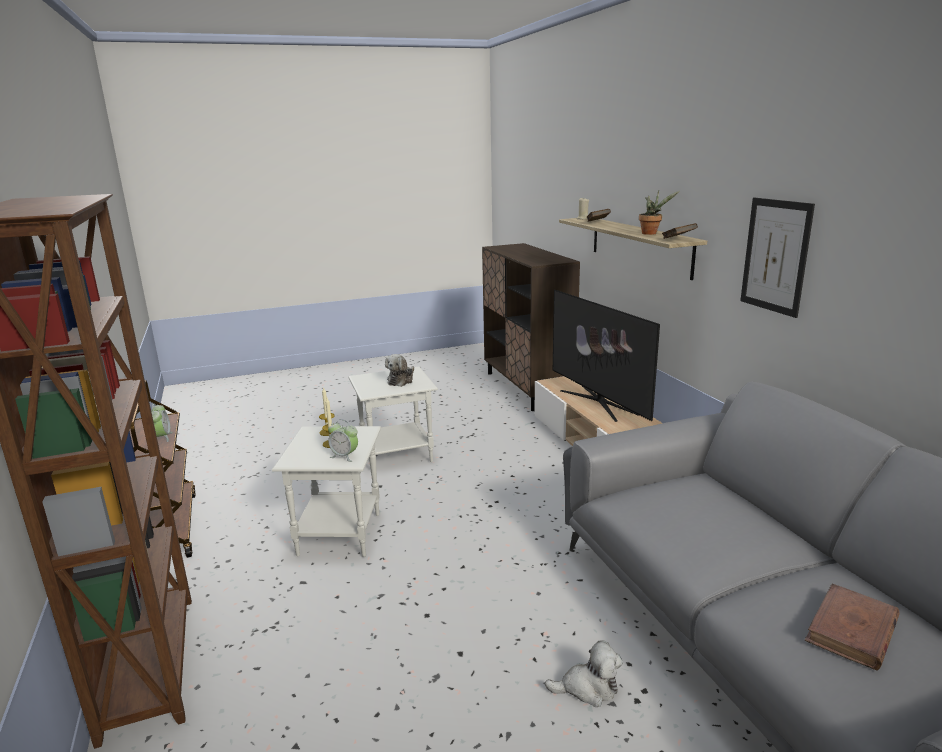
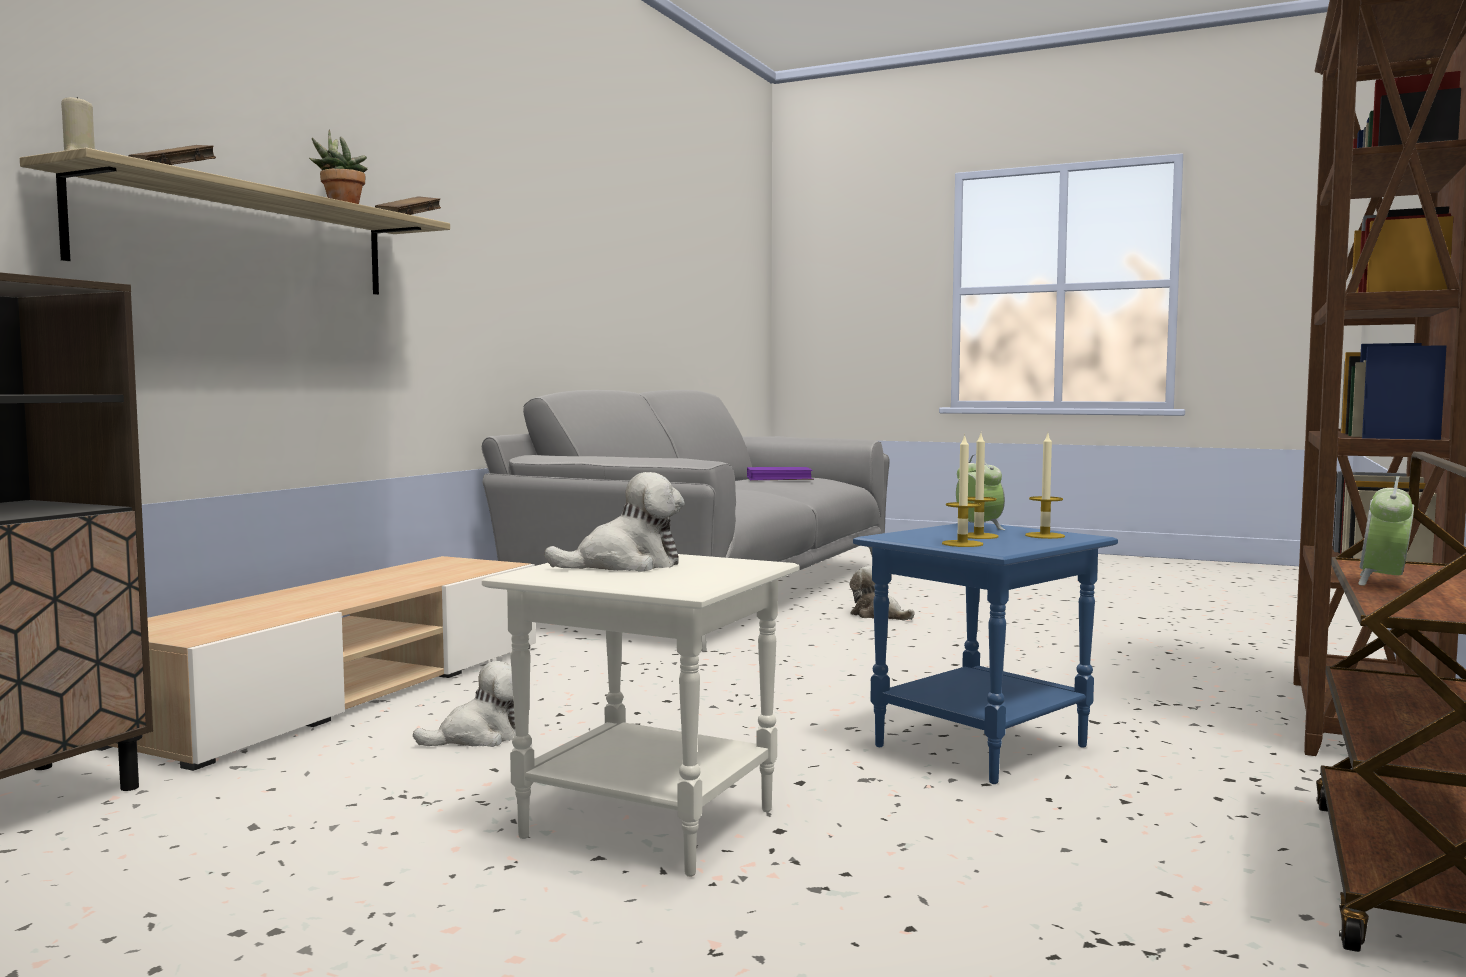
camera: 135 degrees left, 15 degrees down
white side table [272,426,381,557] -> blue side table [853,522,1118,784]
television [553,290,660,422] -> none
picture [740,198,815,318] -> none
brown book [805,584,900,671] -> purple book [747,467,814,480]
none -> plush toy [413,661,516,747]
none -> candle [1025,434,1065,539]

